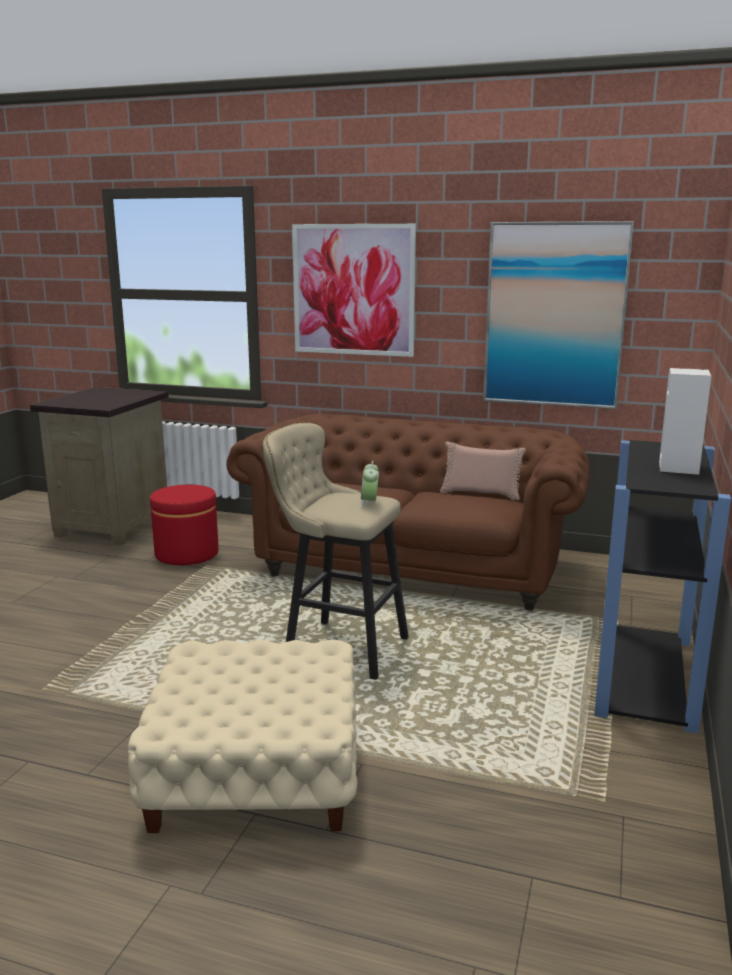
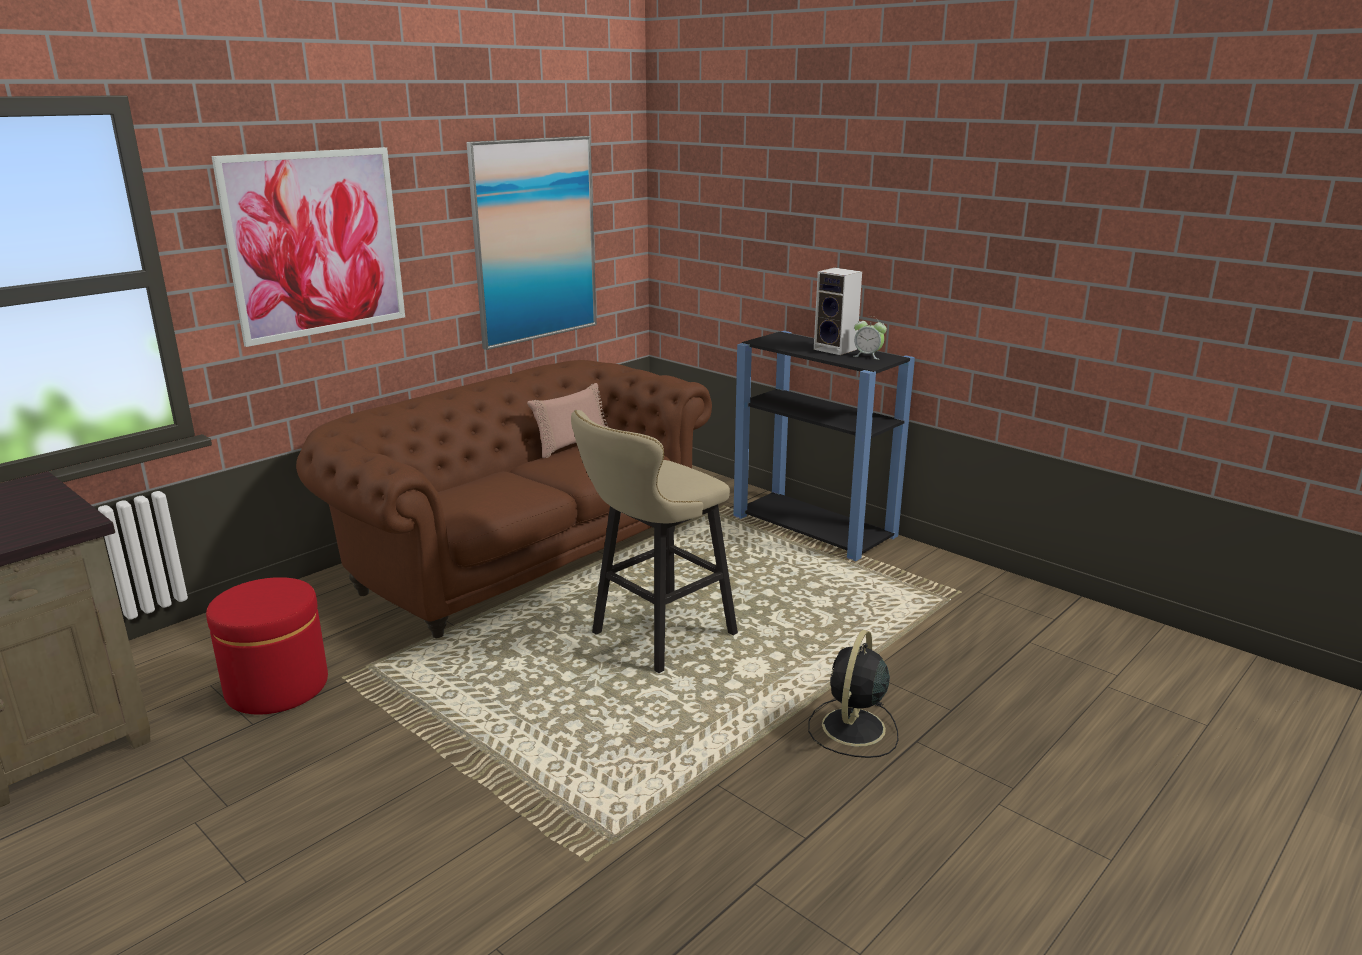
camera: 65 degrees left, 5 degrees up
beige ottoman [128,639,357,833] -> black fan [808,630,898,758]
alarm clock [360,461,379,508] -> alarm clock moved to [854,316,887,360]

